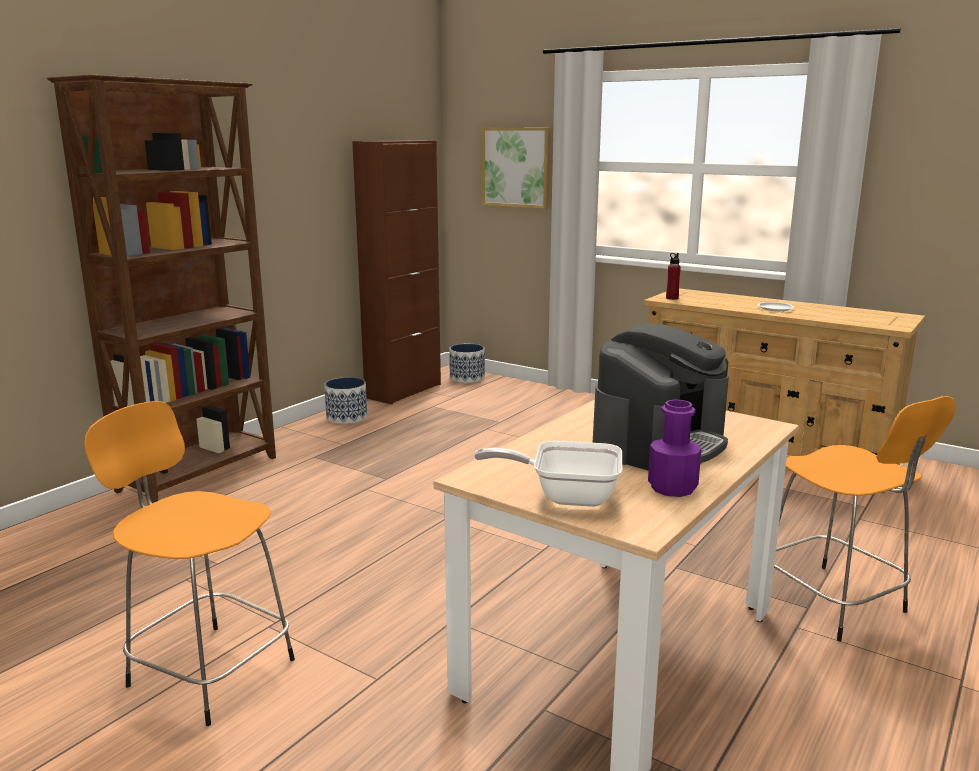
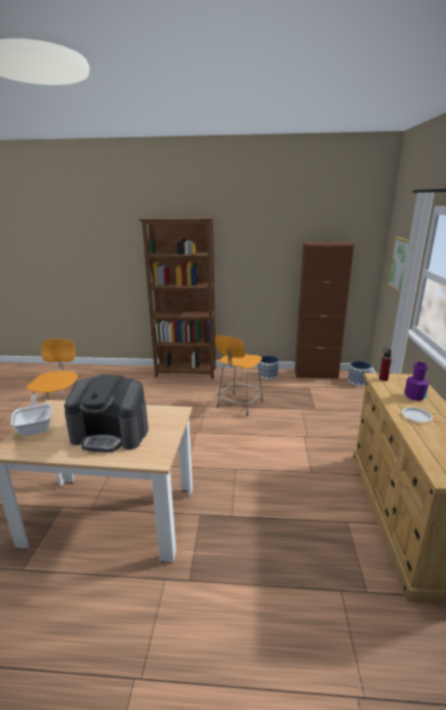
camera: 60 degrees right, 5 degrees up
purple bottle [648,400,701,497] -> purple bottle moved to [405,362,429,401]
orange stool [774,396,956,641] -> orange stool moved to [215,335,263,417]

